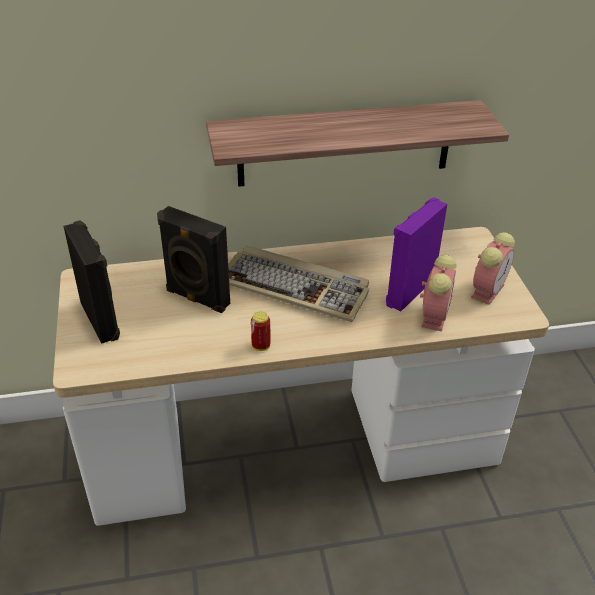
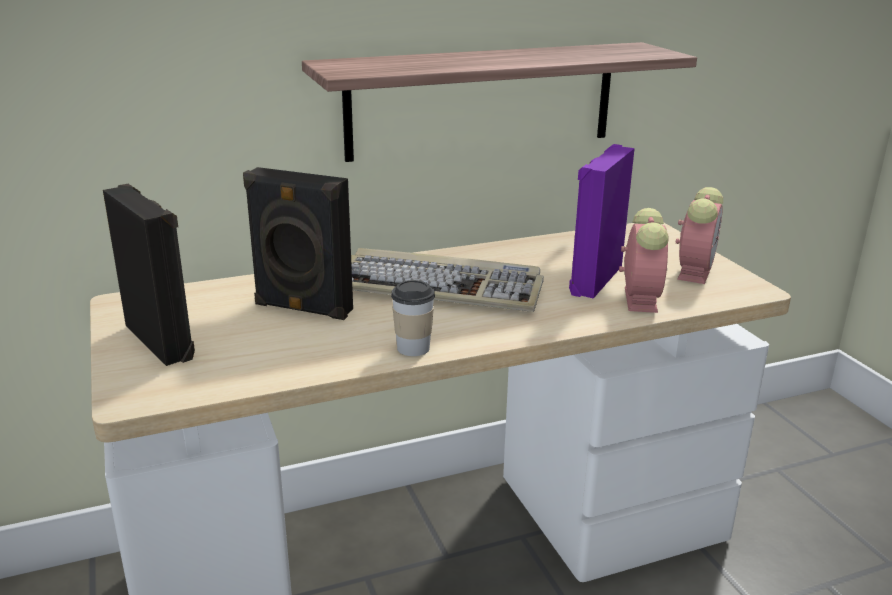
camera: 10 degrees left, 15 degrees down
can [251,312,270,351] -> cup [391,280,435,356]

